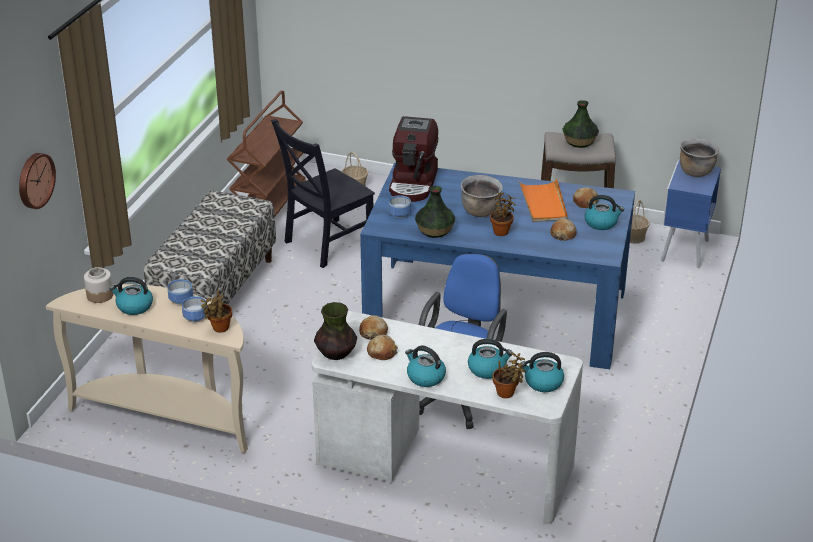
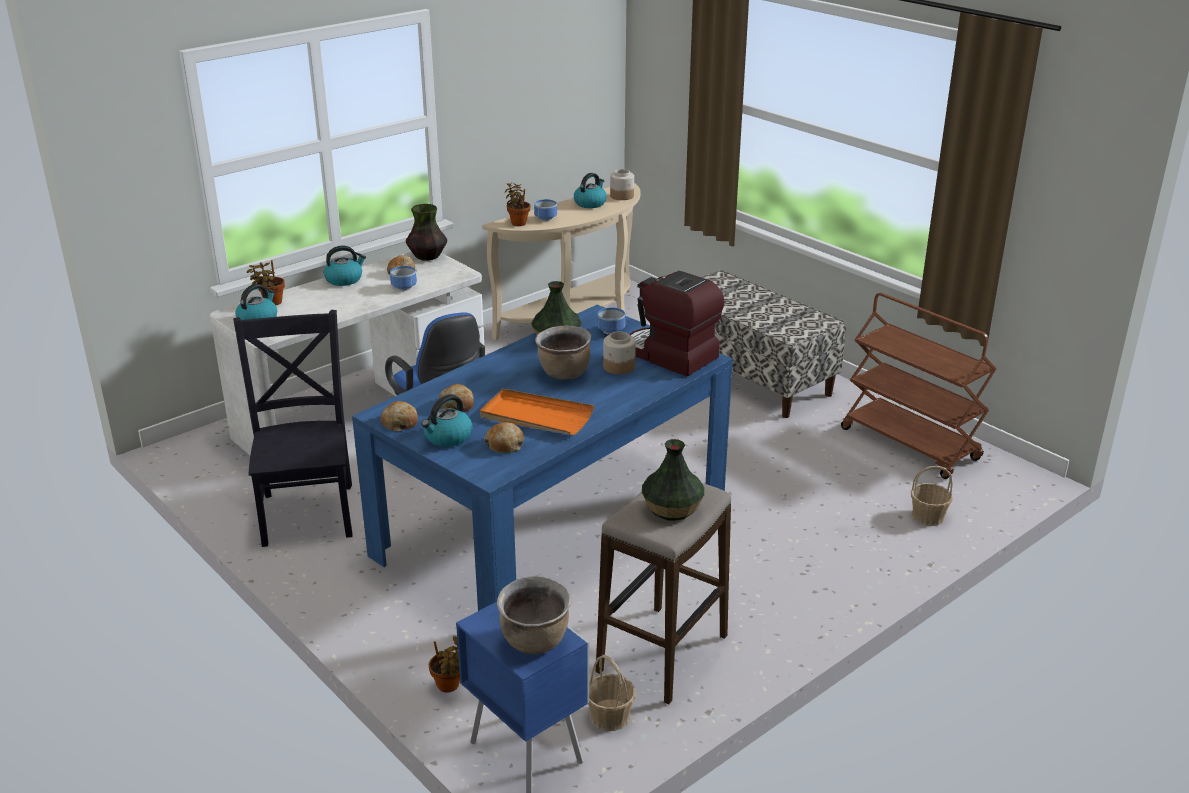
camera: 120 degrees right, 5 degrees down
wall clock [19,153,56,209] -> none
bowl [168,279,193,305] -> bowl moved to [390,266,417,291]
black chair [271,119,375,268] -> black chair moved to [233,310,353,547]
bread [359,315,388,340] -> bread moved to [381,401,418,432]
kettle [468,339,512,379] -> none
potted plant [490,192,516,236] -> potted plant moved to [429,636,460,692]
none -> jar [603,331,636,374]

